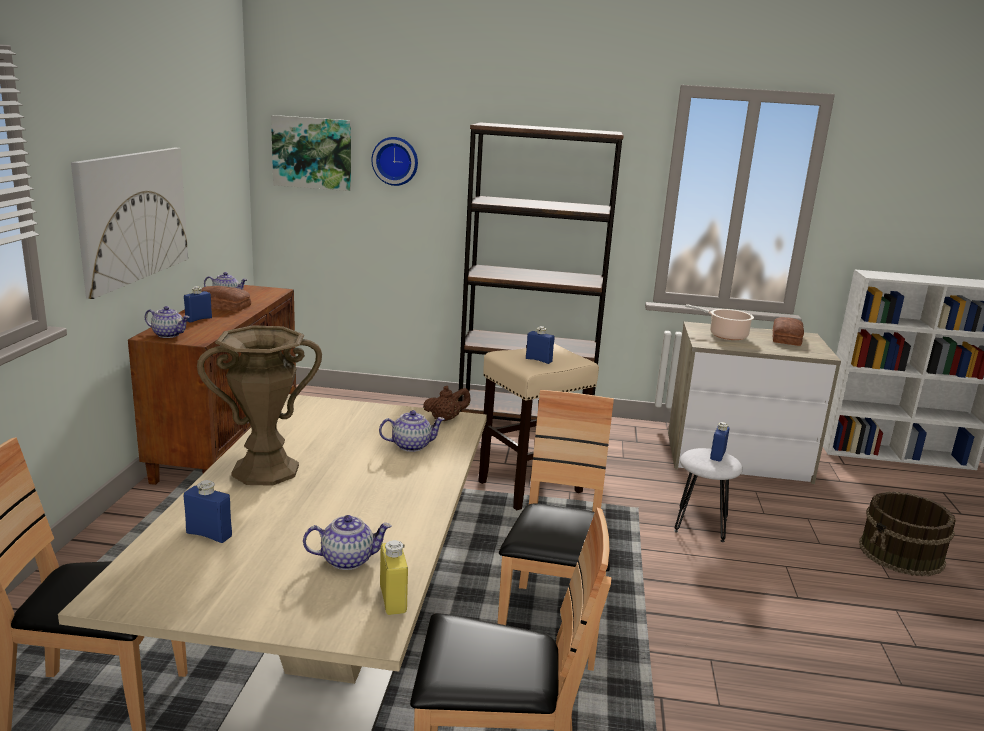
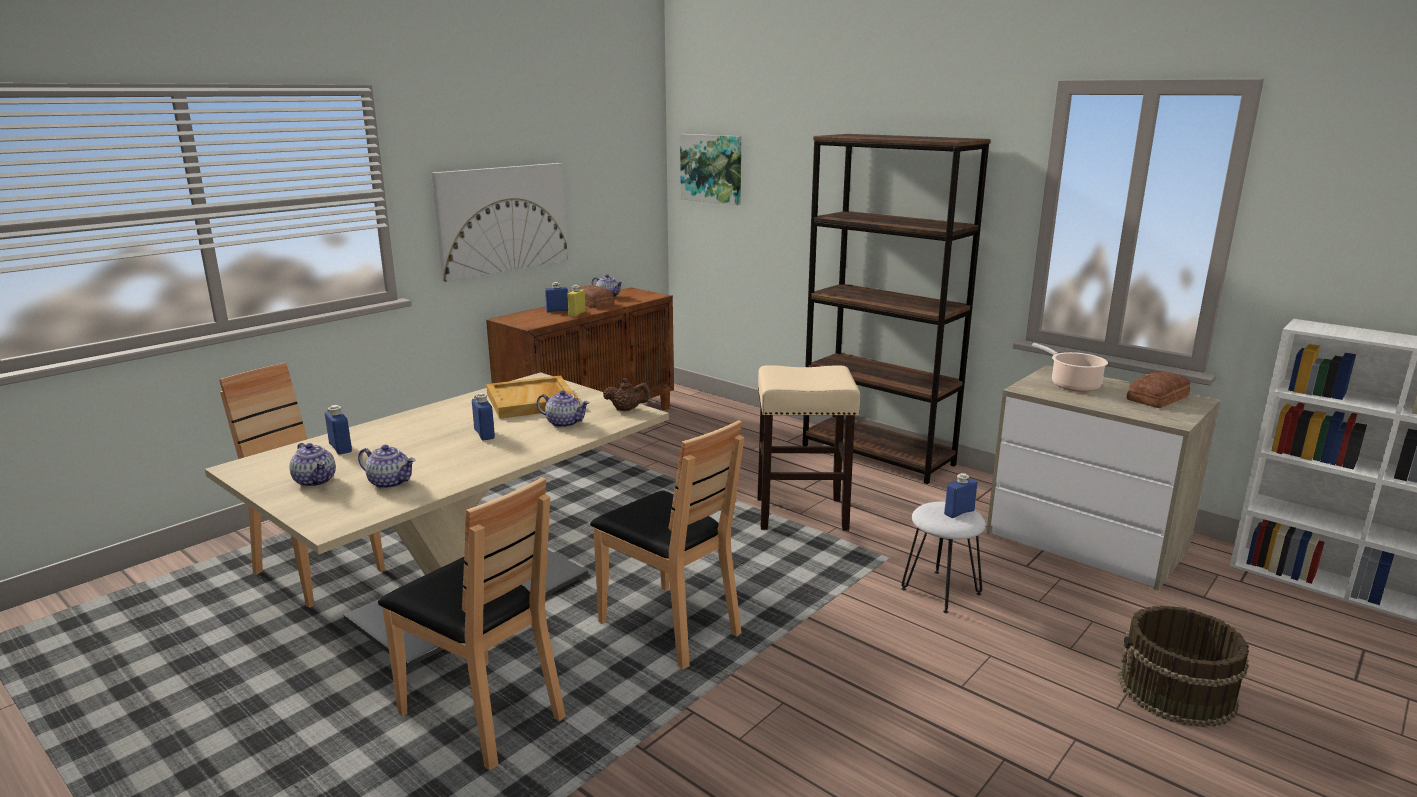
camera: 35 degrees right, 0 degrees up
teapot [145,306,190,338] -> teapot moved to [289,443,336,487]
brown vase [197,325,322,486] -> none
wall clock [371,137,418,186] -> none
yellow bottle [380,540,408,615] -> yellow bottle moved to [567,285,586,317]
brown chair [498,390,614,671] -> brown chair turned 90 degrees clockwise [590,420,744,669]
blue bottle [526,326,554,364] -> blue bottle moved to [472,393,495,441]
none -> beige tray [486,376,578,419]

